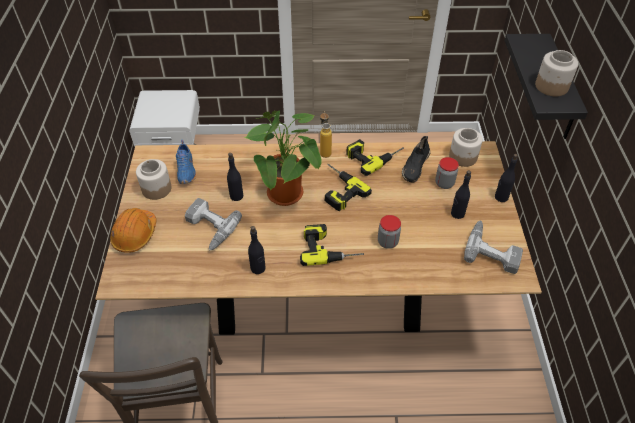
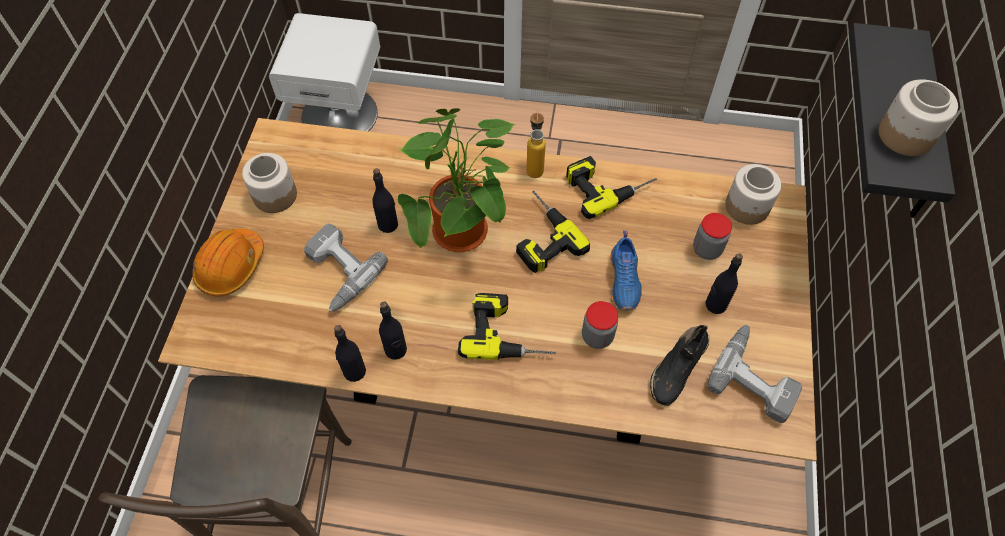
camera: 10 degrees right, 10 degrees up
blue shoe [176,140,196,184] -> blue shoe moved to [610,231,642,311]
black shoe [402,136,430,182] -> black shoe moved to [650,325,709,406]
black bottle [495,154,518,202] -> black bottle moved to [334,325,366,382]

